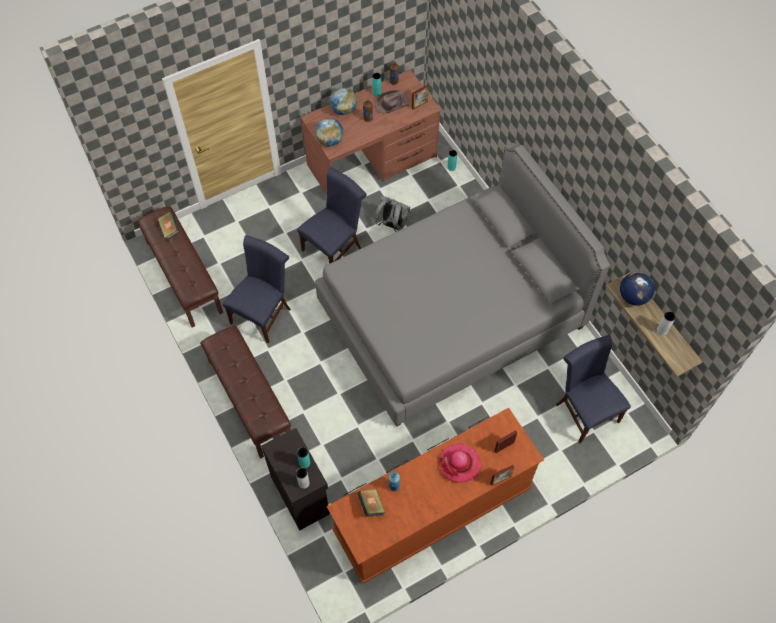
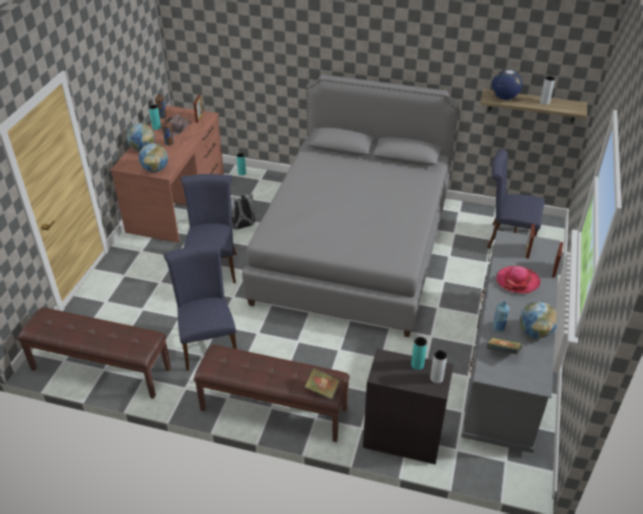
camera: 45 degrees left, 20 degrees down
book [158,211,180,239] -> book moved to [305,368,340,400]
brown dresser [327,408,544,584] -> grey dresser [461,230,560,453]
none -> globe [519,301,558,338]

